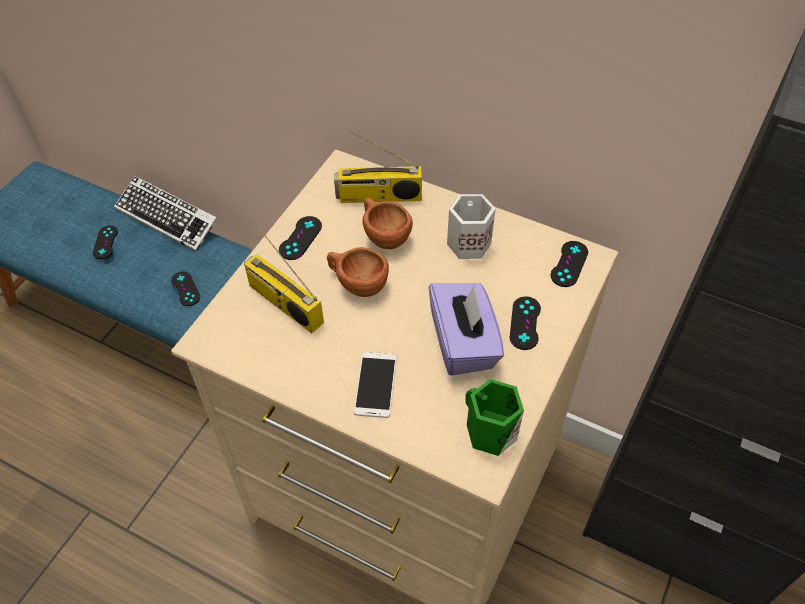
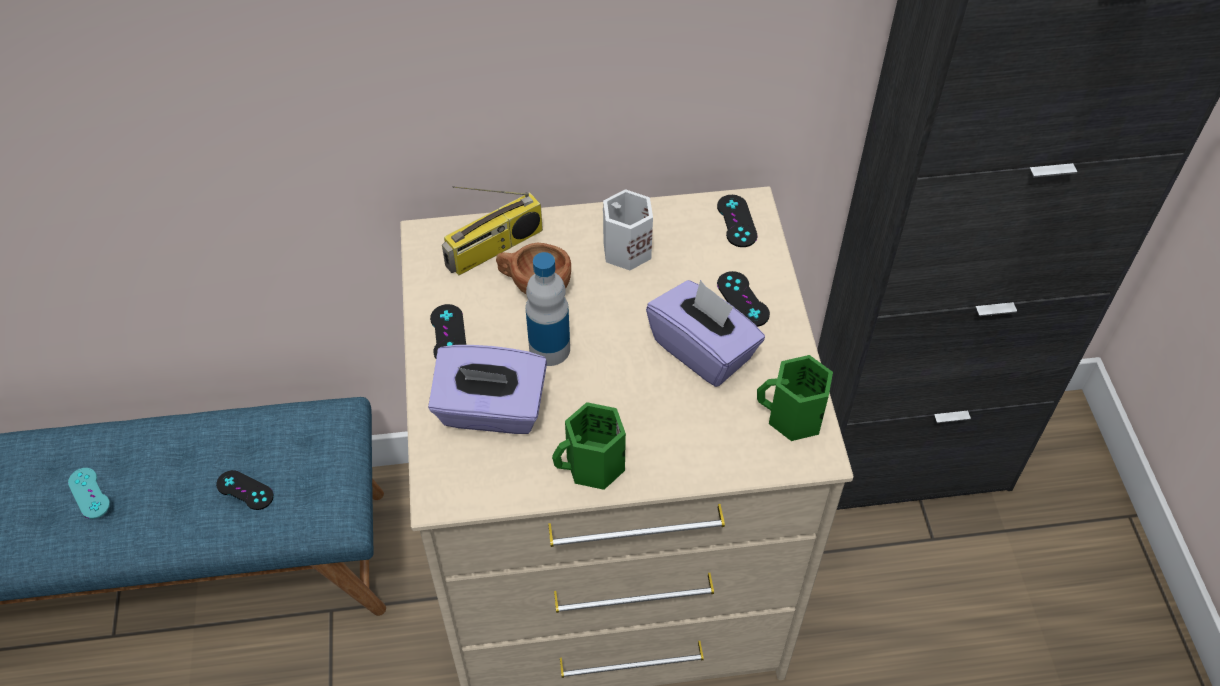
camera: 35 degrees left, 0 degrees up
black game controller [93,225,118,259] -> turquoise game controller [68,468,110,519]
keyboard [114,176,218,252] -> none
radio [244,225,324,333] -> purple tissue box [428,345,547,434]
brown cup [327,247,389,297] -> bottle [526,252,570,366]
phone [354,352,397,418] -> none
none -> green mug [552,402,626,490]

